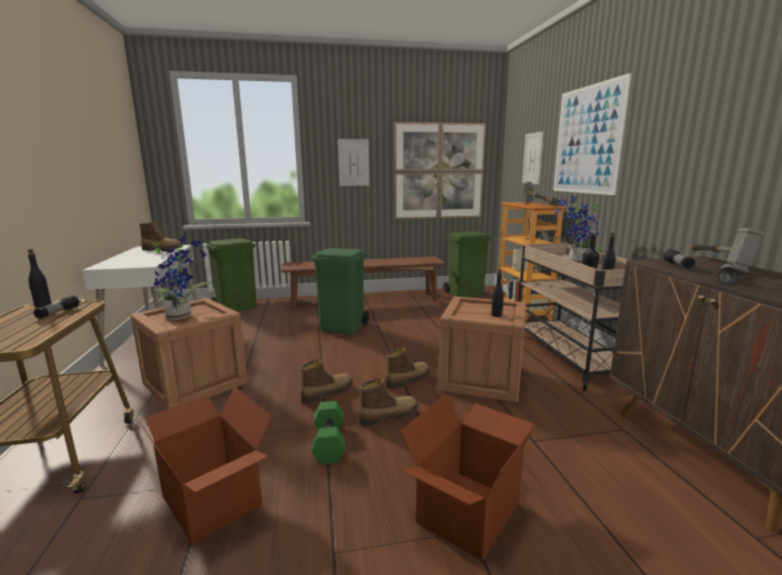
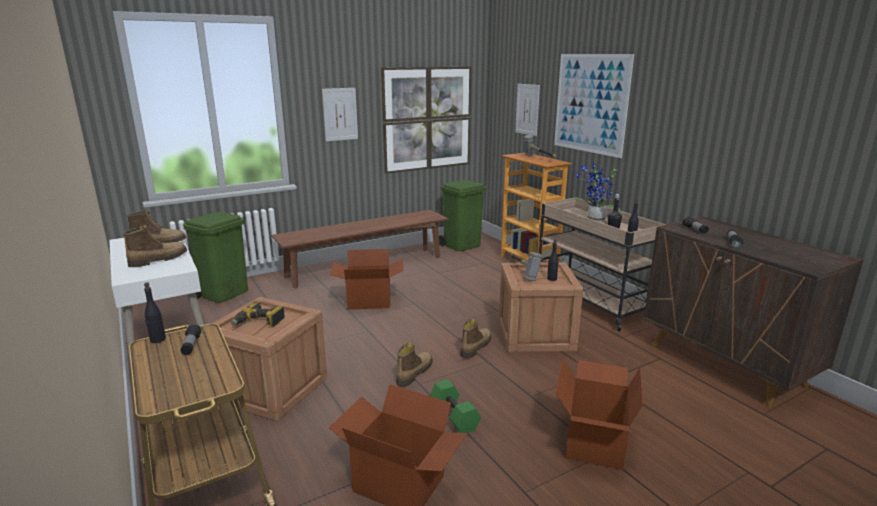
camera: 20 degrees left, 5 degrees up
potted plant [151,236,212,320] -> power drill [231,301,285,327]
green trash can [312,248,369,334] -> cardboard box [330,249,403,310]
boot [359,378,418,426] -> boot moved to [123,225,187,267]
hammer [690,228,764,273] -> hammer moved to [510,252,542,281]

